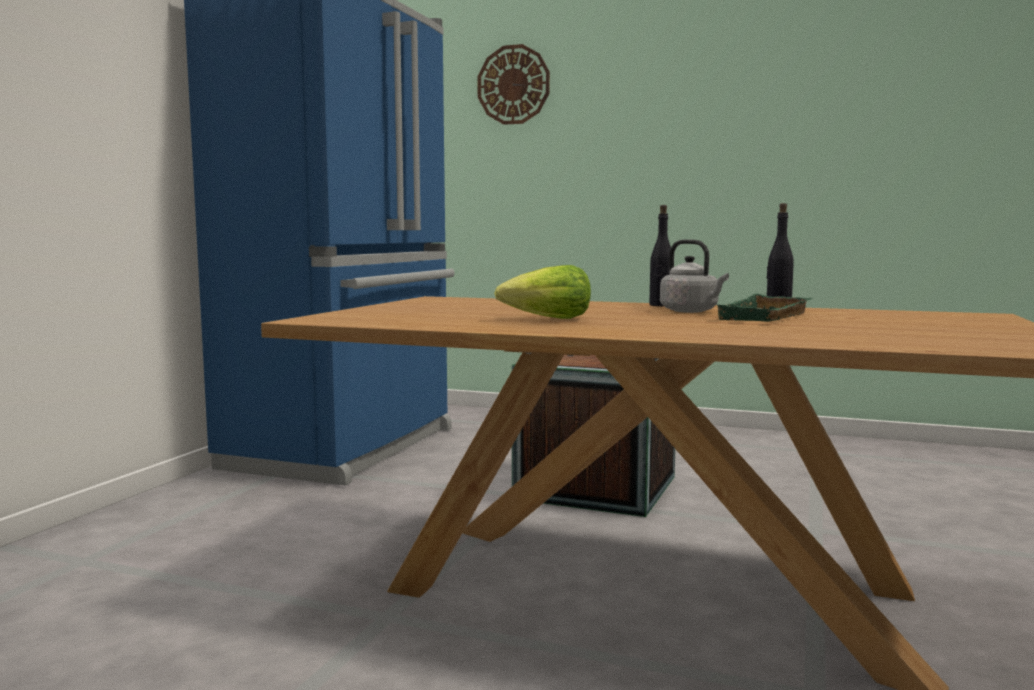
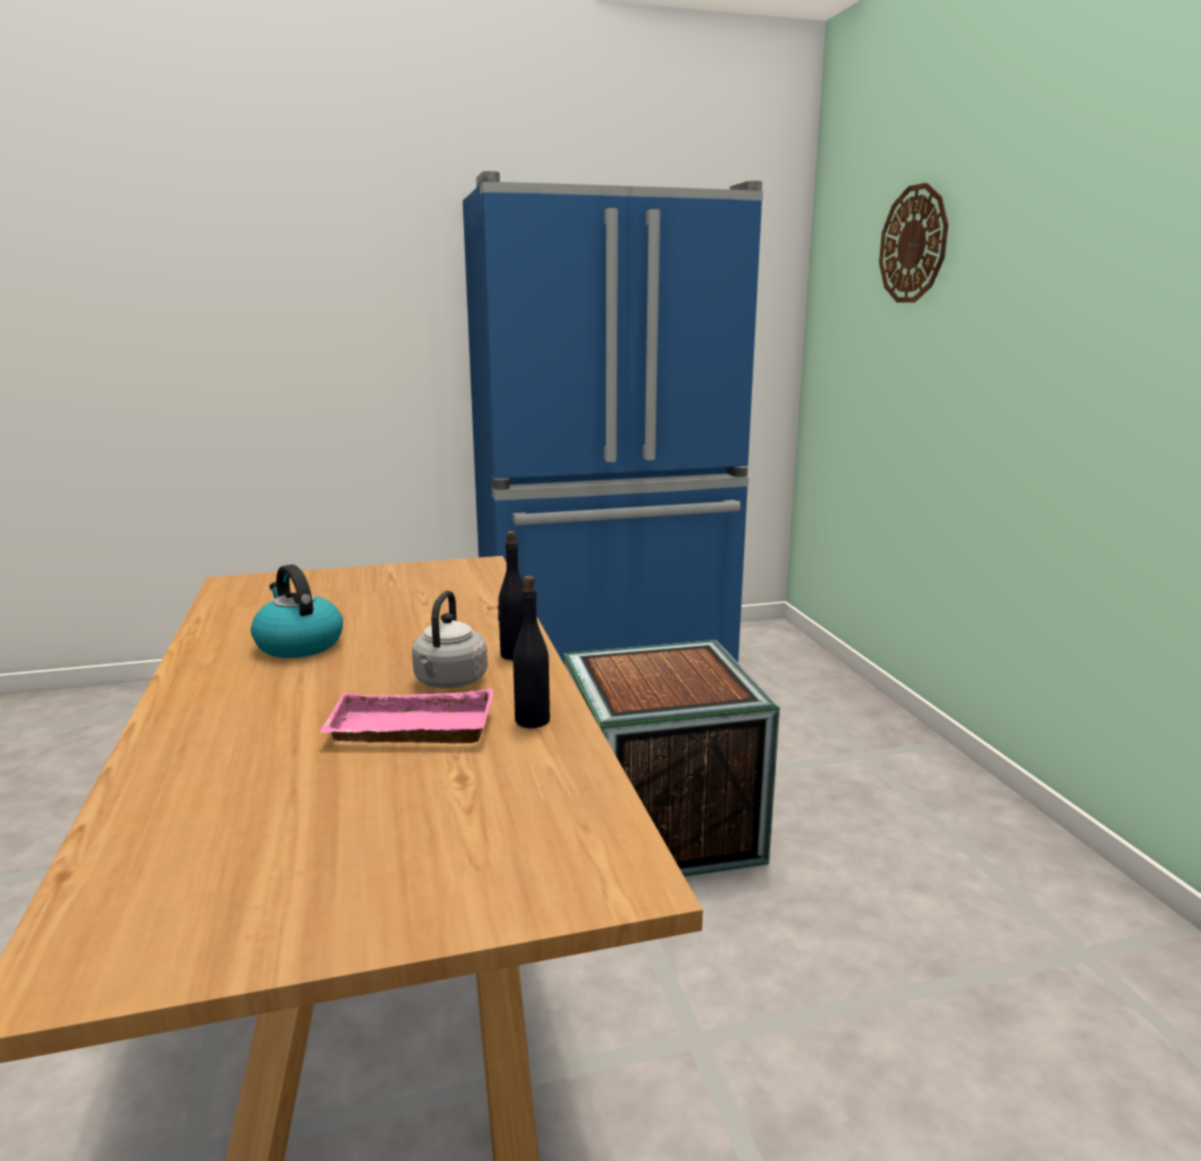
camera: 55 degrees right, 10 degrees up
lettuce [494,265,591,319] -> kettle [251,564,343,658]
green tray [717,294,812,322] -> pink tray [319,689,494,743]

